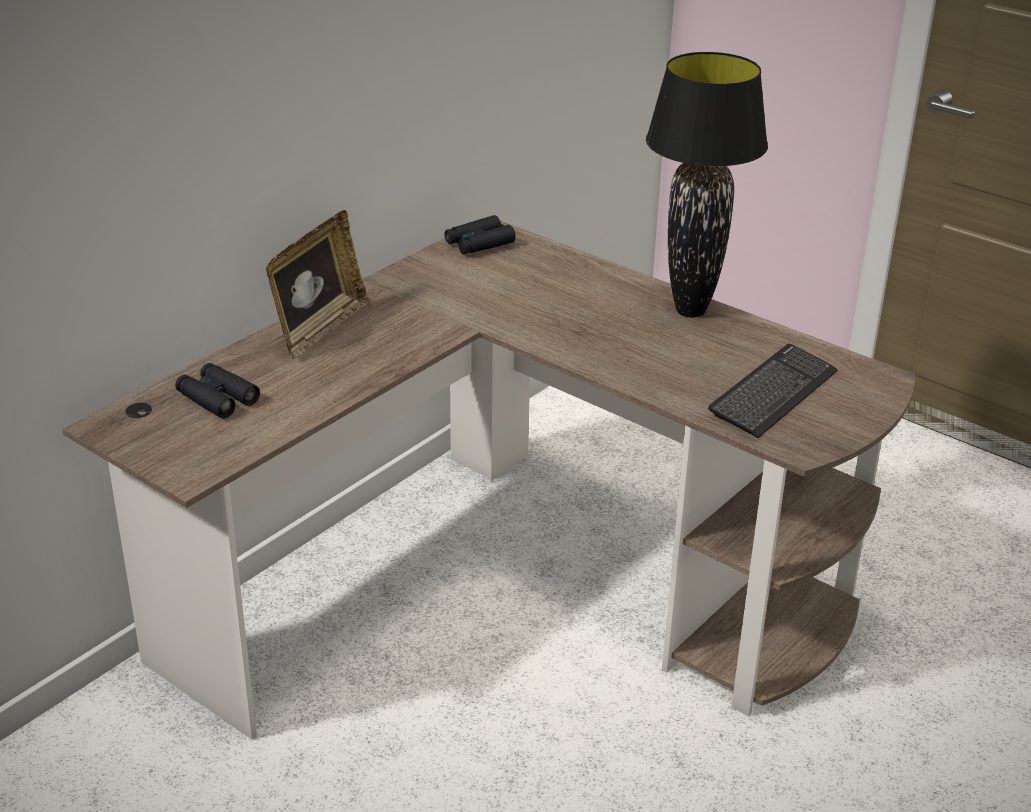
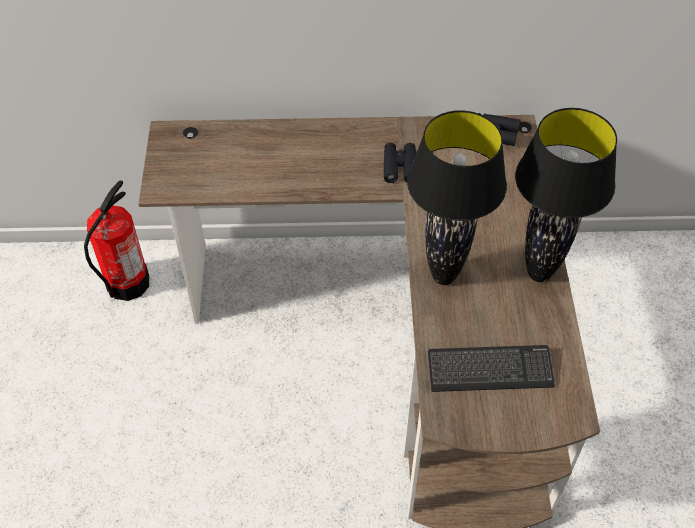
camera: 50 degrees right, 20 degrees up
black binoculars [175,363,260,418] -> black binoculars moved to [384,143,416,183]
picture frame [266,210,370,359] -> none
none -> fire extinguisher [84,180,149,301]
none -> black table lamp [407,110,507,285]

